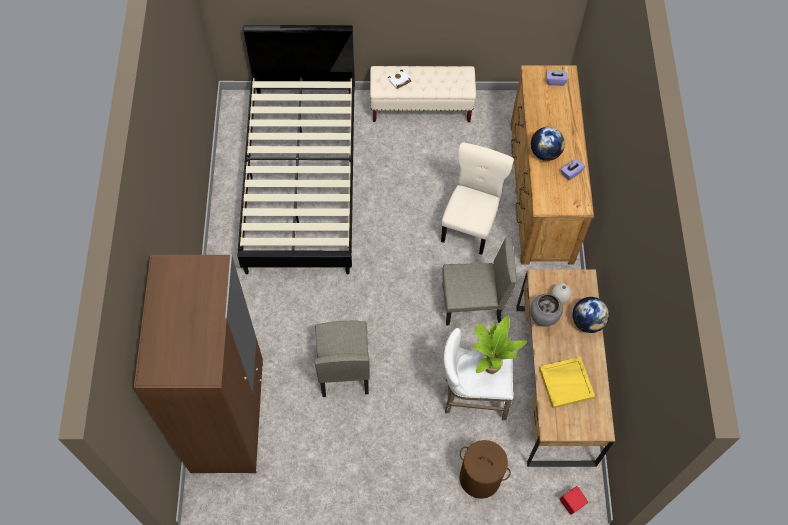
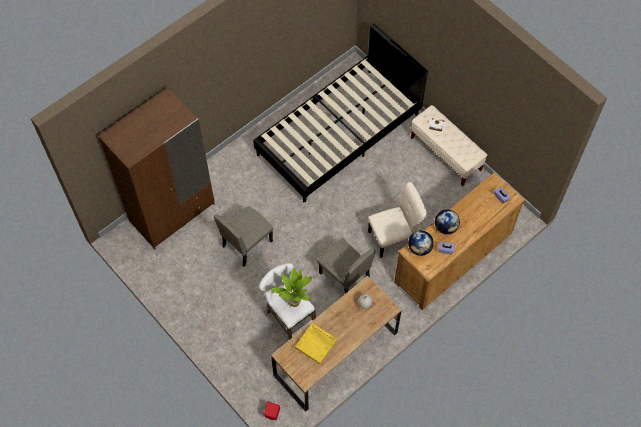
camera: 50 degrees right, 0 degrees up
brown laundry basket [460,440,511,499] -> none
grey vase [530,293,563,327] -> none
globe [573,297,609,333] -> globe moved to [408,231,434,256]

